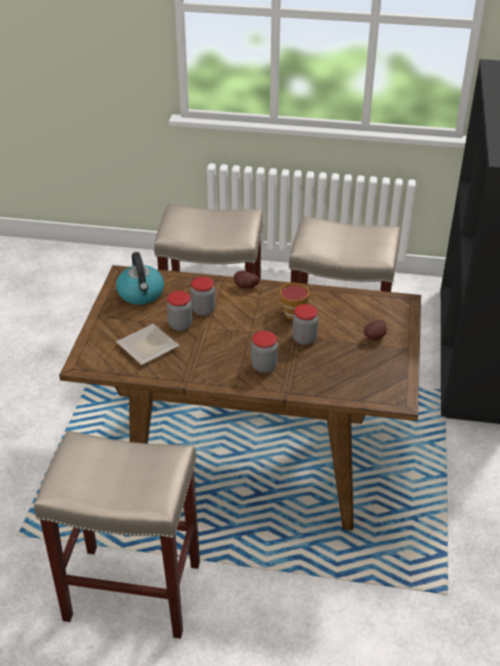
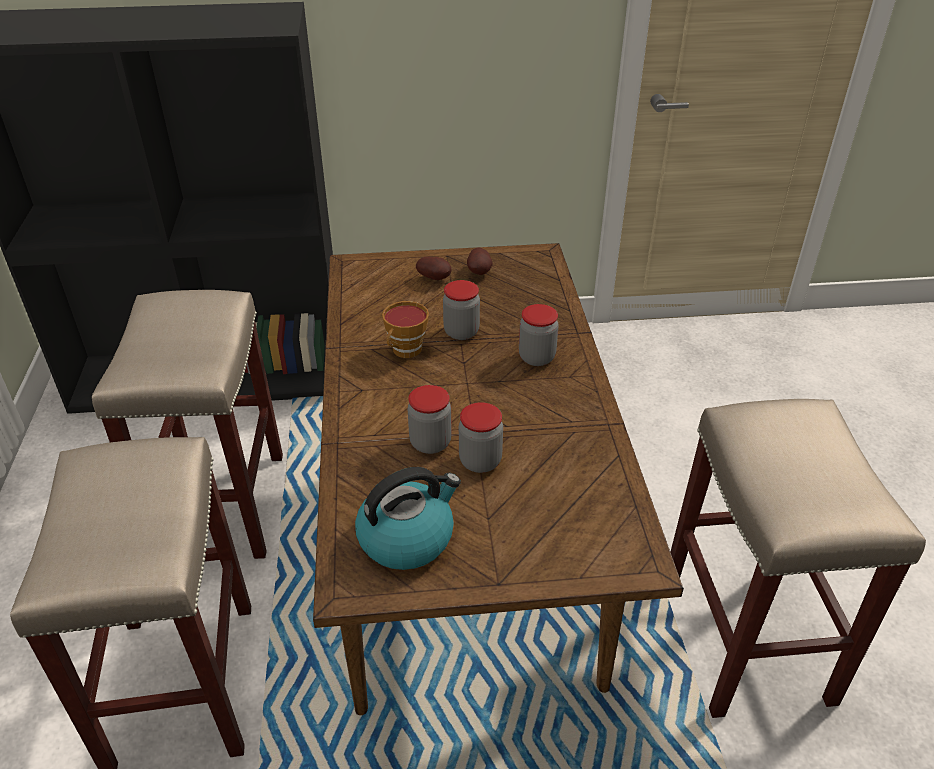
camera: 105 degrees left, 0 degrees up
plate [116,324,179,365] -> none
potato [234,271,260,289] -> potato moved to [467,247,493,275]

